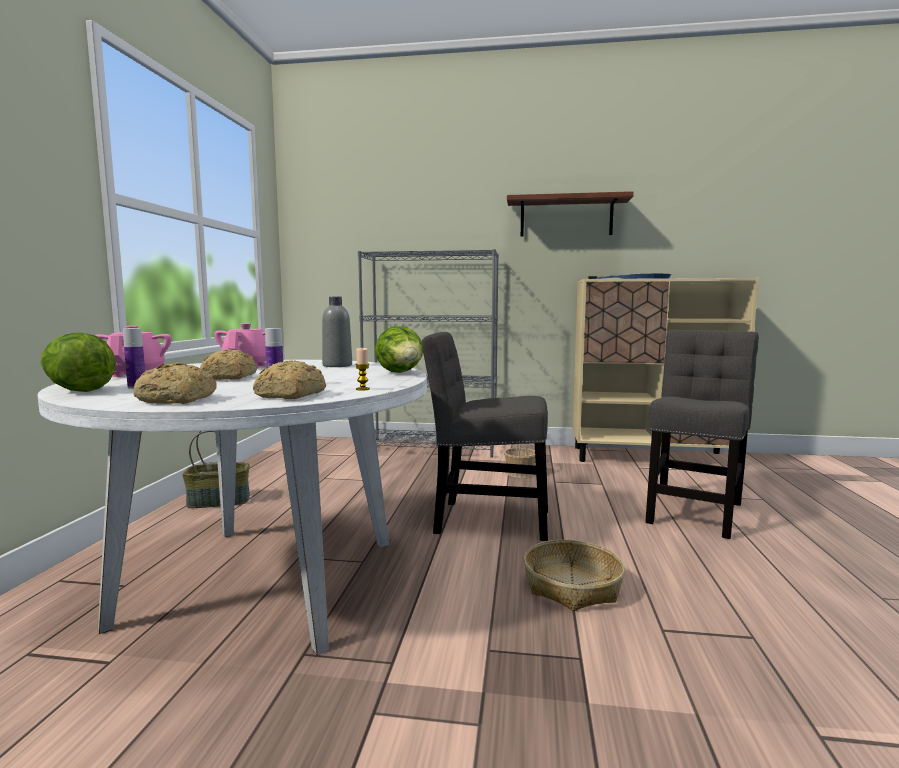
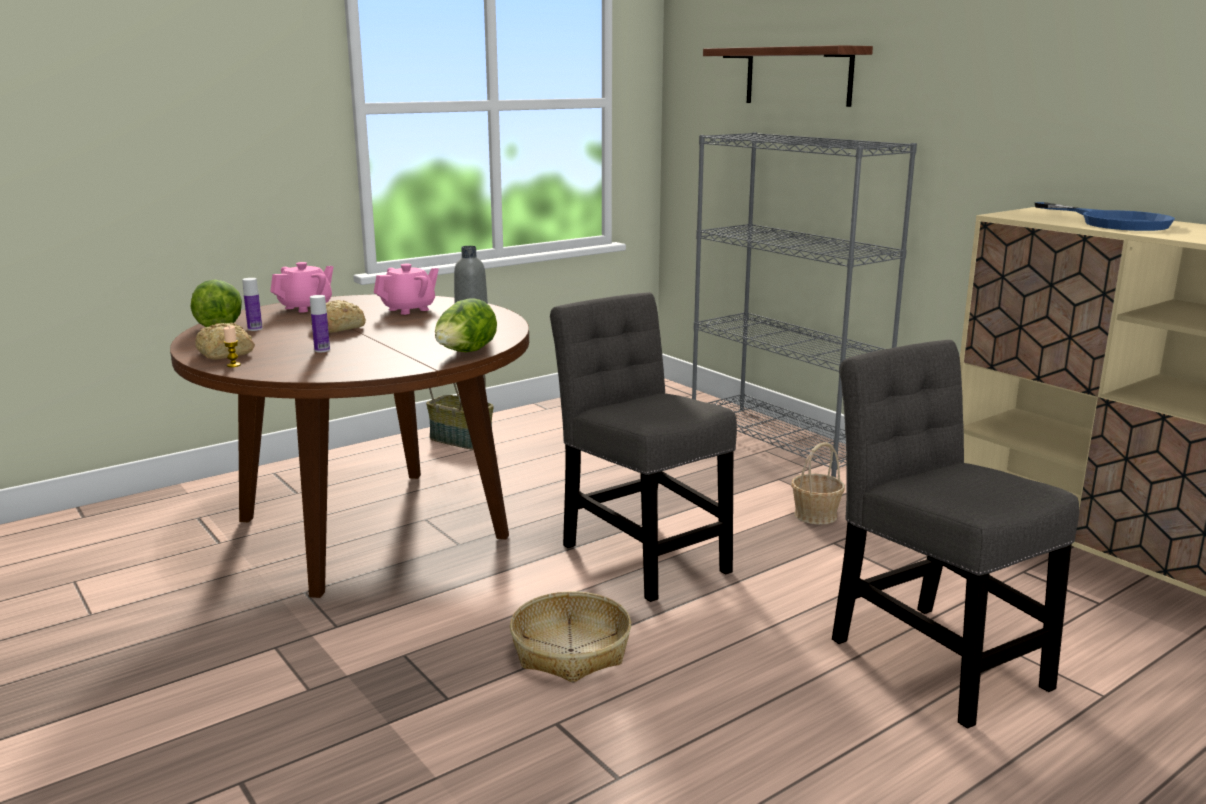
camera: 45 degrees right, 10 degrees up
white dining table [38,360,427,655] -> brown dining table [170,294,529,598]
bread [253,360,326,399] -> none
candle [355,348,370,391] -> candle moved to [224,326,241,367]
shelf [507,191,634,237] -> shelf moved to [703,45,873,107]
grey chair [645,330,759,539] -> grey chair turned 105 degrees counterclockwise [832,340,1079,728]

